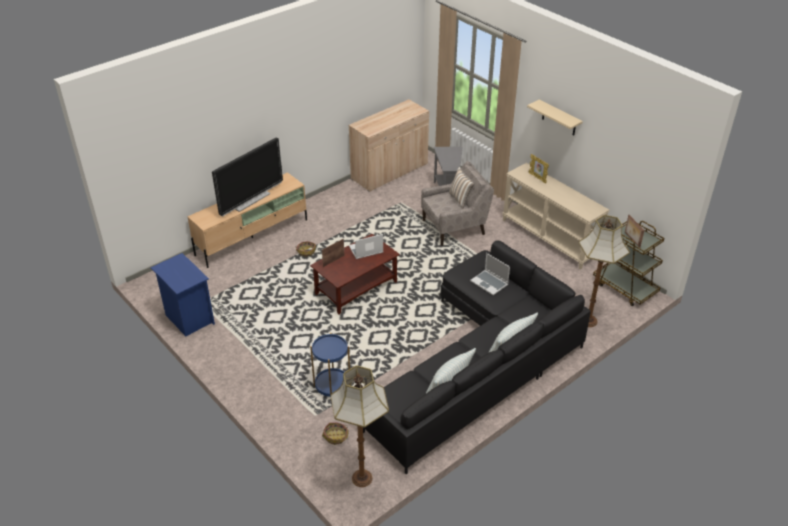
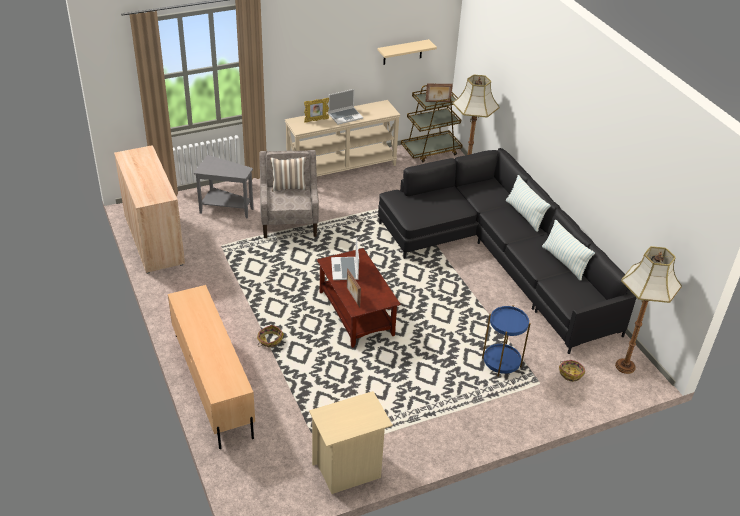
camera: 75 degrees left, 0 degrees up
blue nightstand [151,253,215,336] -> beige nightstand [309,391,393,494]
television [212,137,283,216] -> none
laptop [470,253,510,295] -> laptop moved to [328,89,363,125]
beige shelf [527,100,583,136] -> beige shelf moved to [378,39,437,65]

